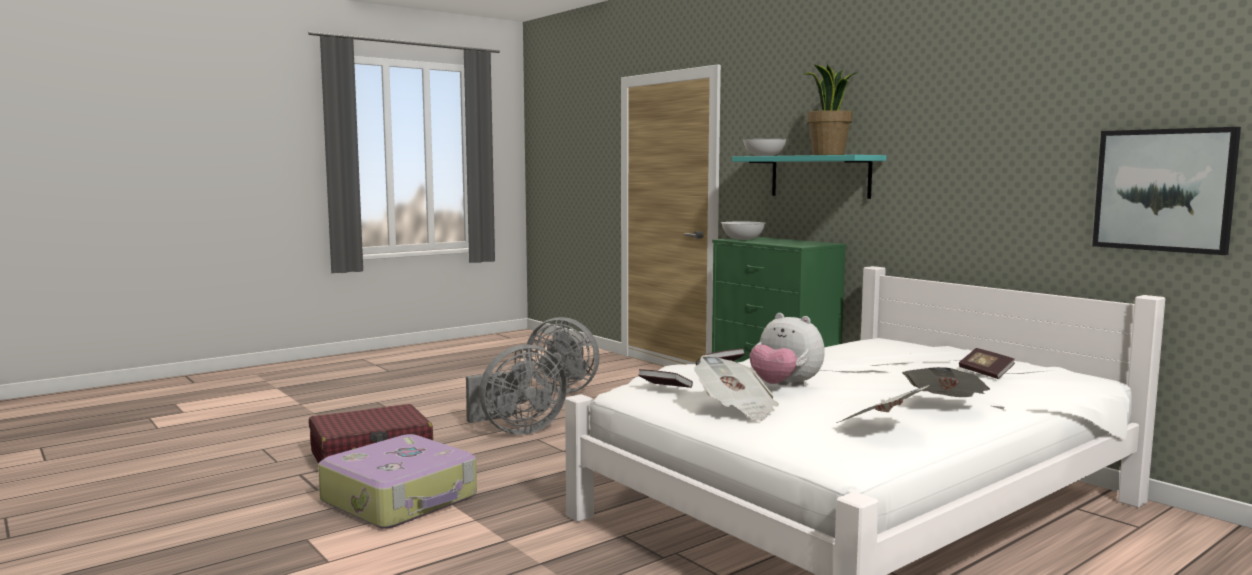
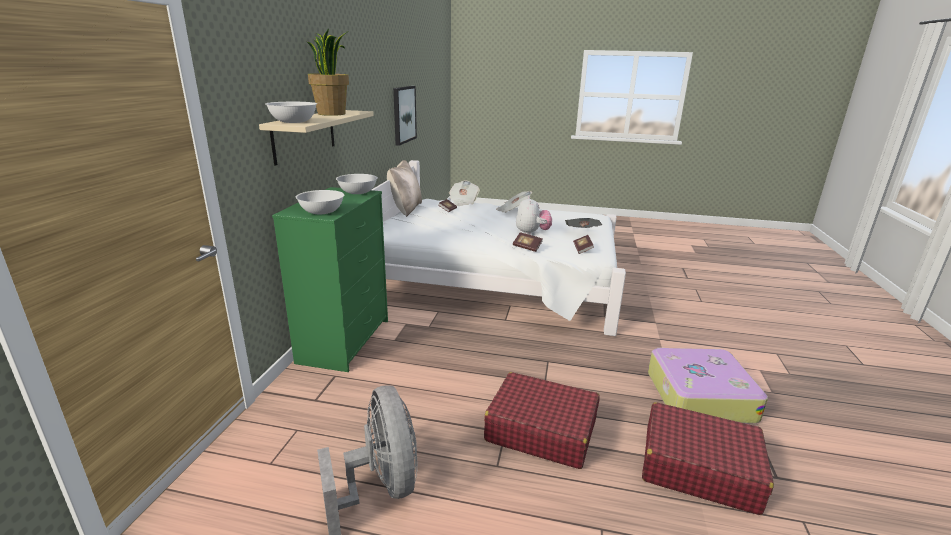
camera: 130 degrees left, 15 degrees up
grey fan [466,345,567,435] -> red suitcase [484,372,600,469]
turquoise shelf [732,155,886,199] -> beige shelf [259,110,374,166]
newspaper [836,385,931,423] -> newspaper moved to [449,180,480,206]
none -> white bowl [336,174,378,194]
none -> beige pillow [387,160,422,217]

